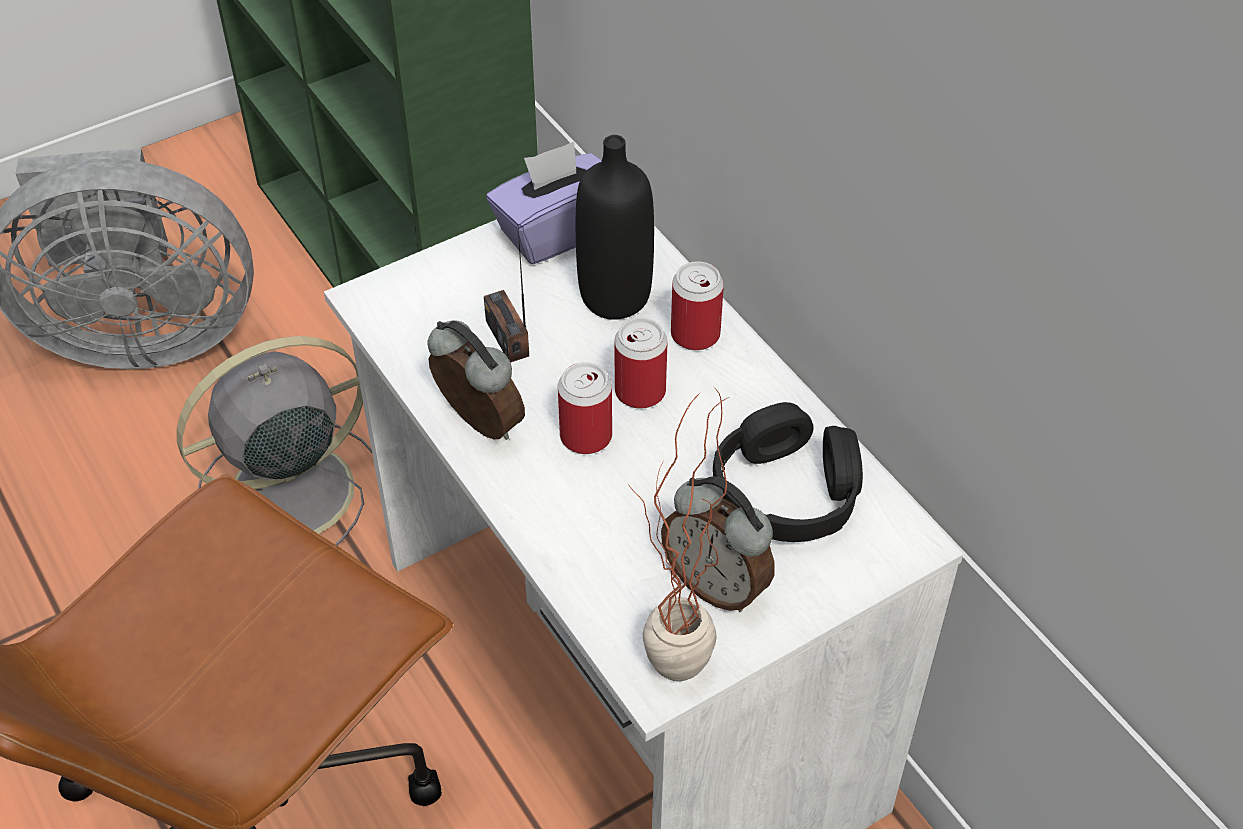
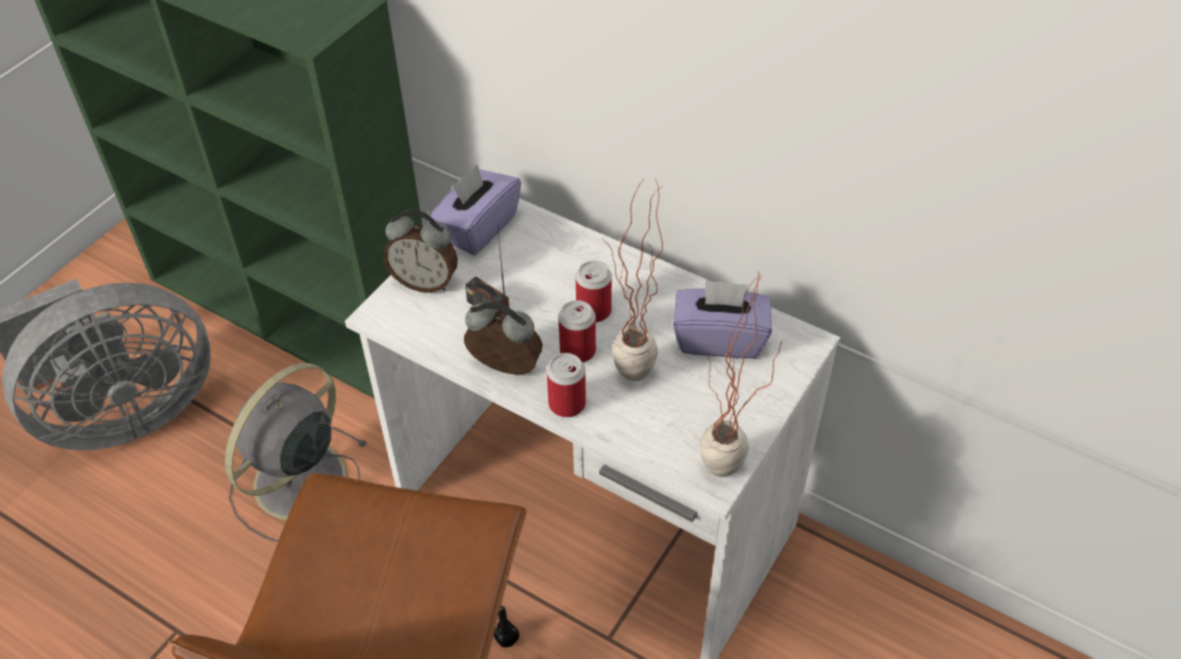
camera: 25 degrees left, 0 degrees up
black bottle [575,135,654,320] -> none
alarm clock [661,477,775,612] -> alarm clock moved to [383,210,458,293]
can [671,261,724,350] -> can moved to [547,353,586,417]
black headphones [713,402,863,542] -> purple tissue box [673,279,772,359]
none -> potted plant [603,178,663,381]

